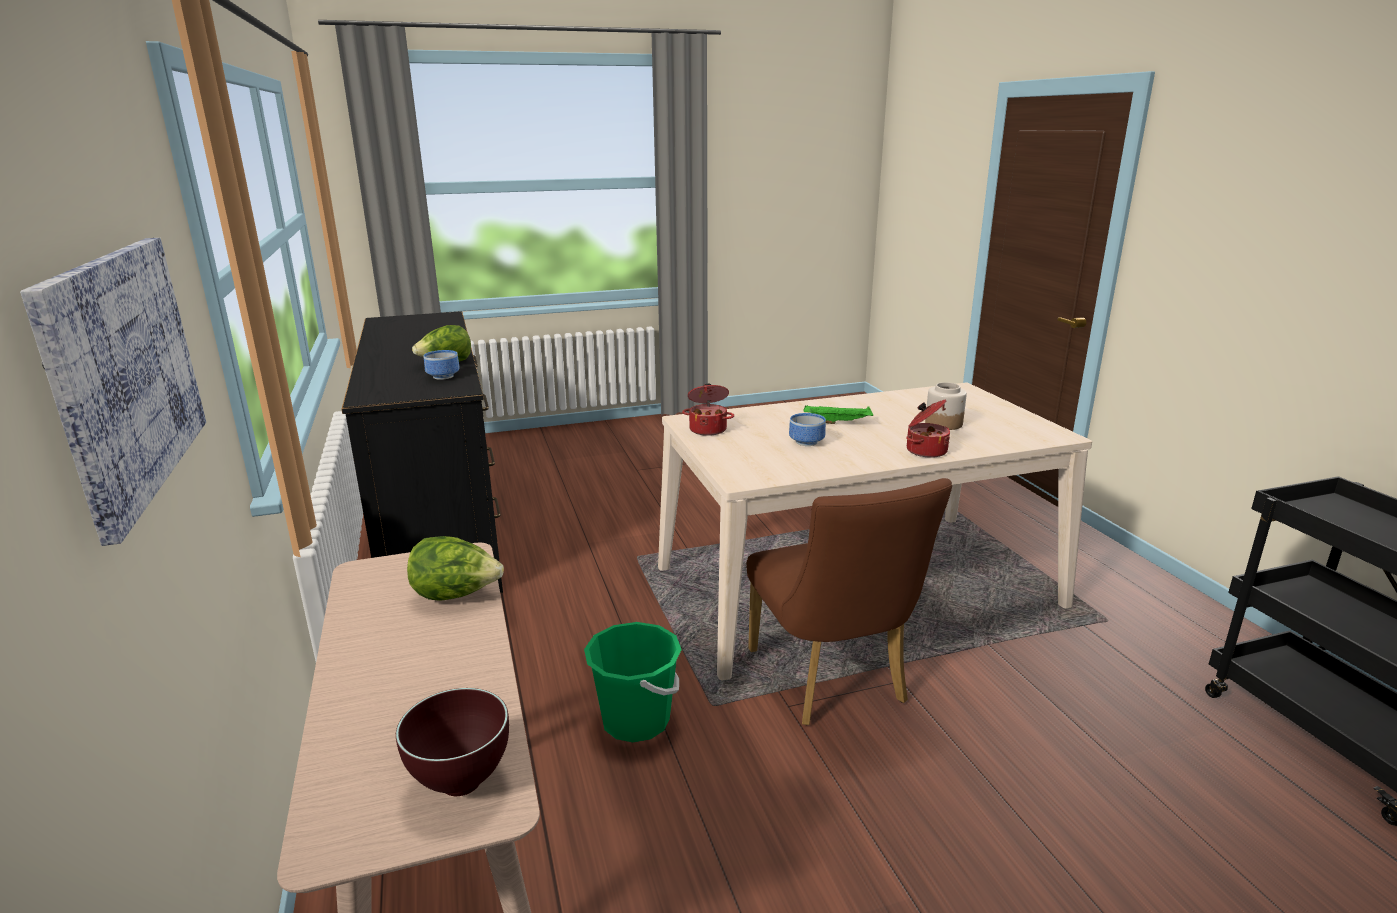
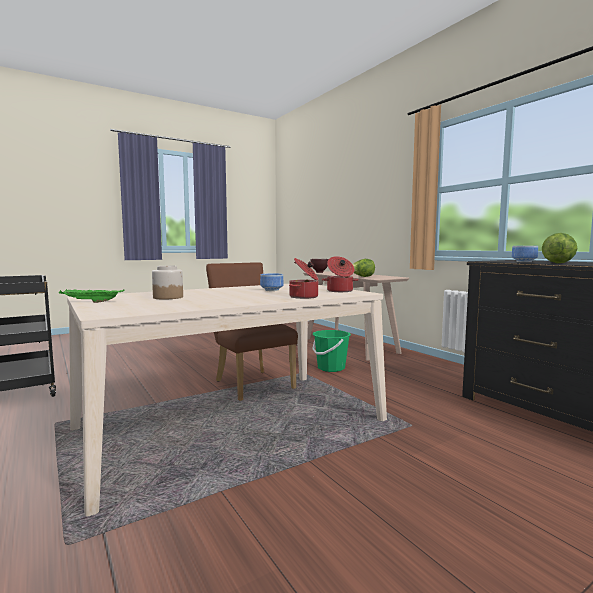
camera: 165 degrees right, 15 degrees down
picture [20,238,206,546] -> none
green tray [804,405,873,424] -> green tray moved to [59,289,125,303]
cooking pot [906,399,950,458] -> cooking pot moved to [289,258,318,299]

